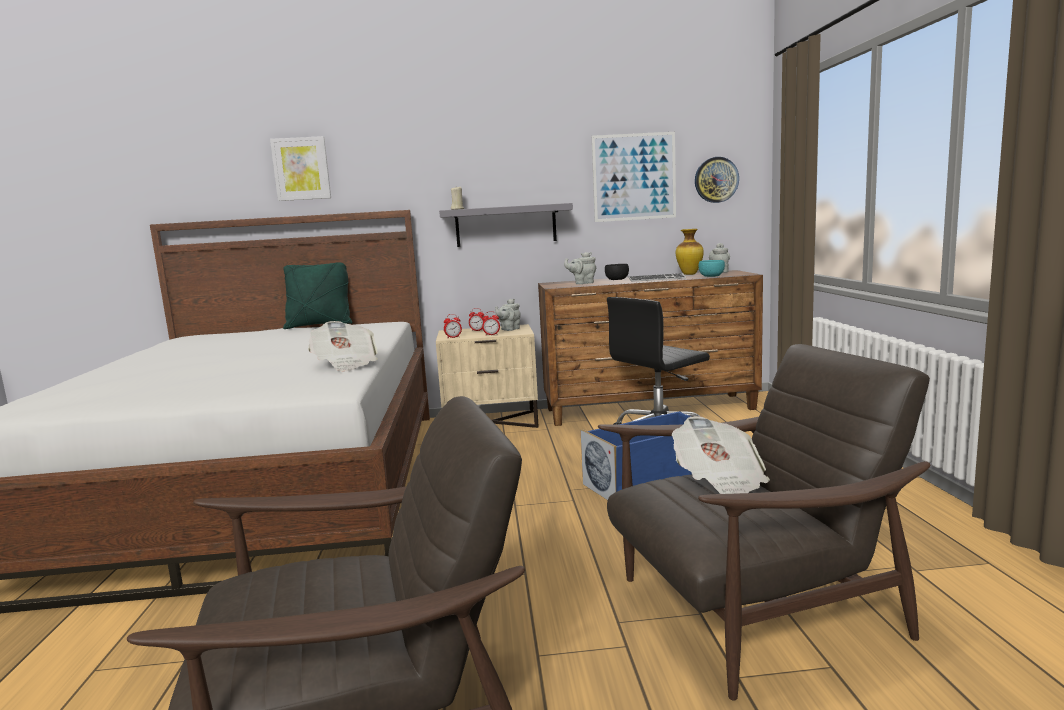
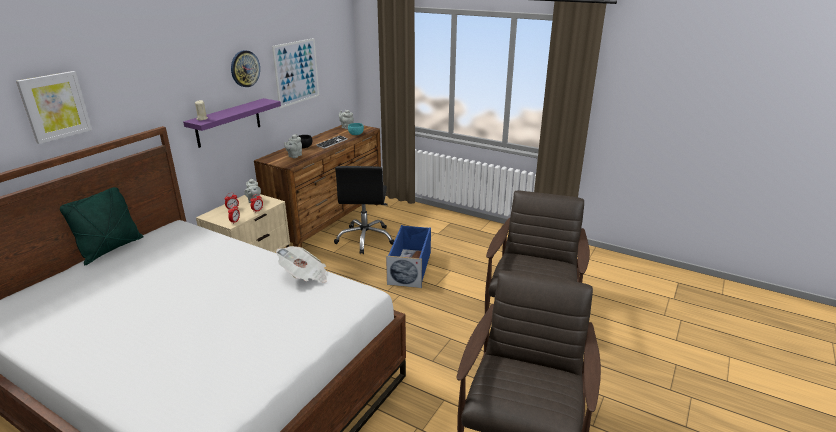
camera: 55 degrees left, 15 degrees up
grey shelf [439,203,573,247] -> purple shelf [183,98,281,148]
newspaper [672,416,770,494] -> none
vase [676,229,704,275] -> none
wall clock [695,157,739,203] -> wall clock moved to [231,50,260,87]

